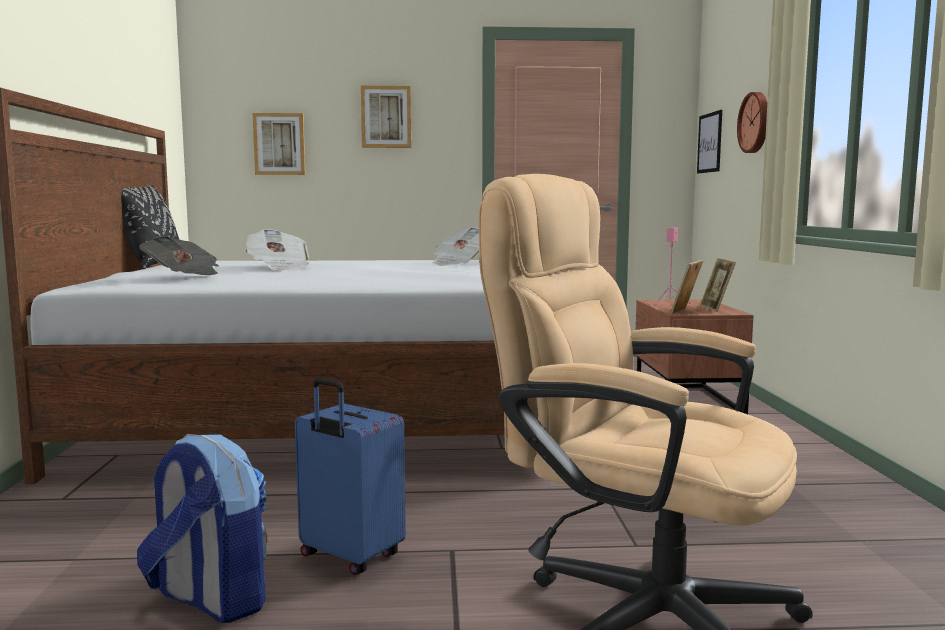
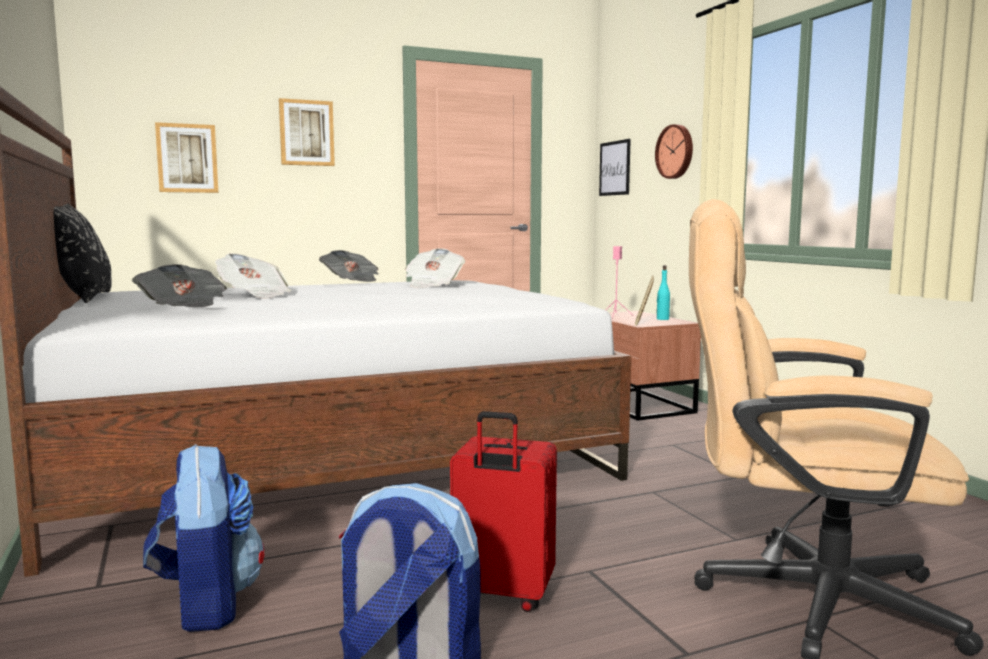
camera: 20 degrees left, 0 degrees up
blue suitcase [295,378,406,575] -> red suitcase [450,411,557,612]
picture frame [700,258,736,312] -> turquoise bottle [657,265,670,320]
none -> backpack [143,444,264,632]
none -> newspaper [319,250,379,282]

